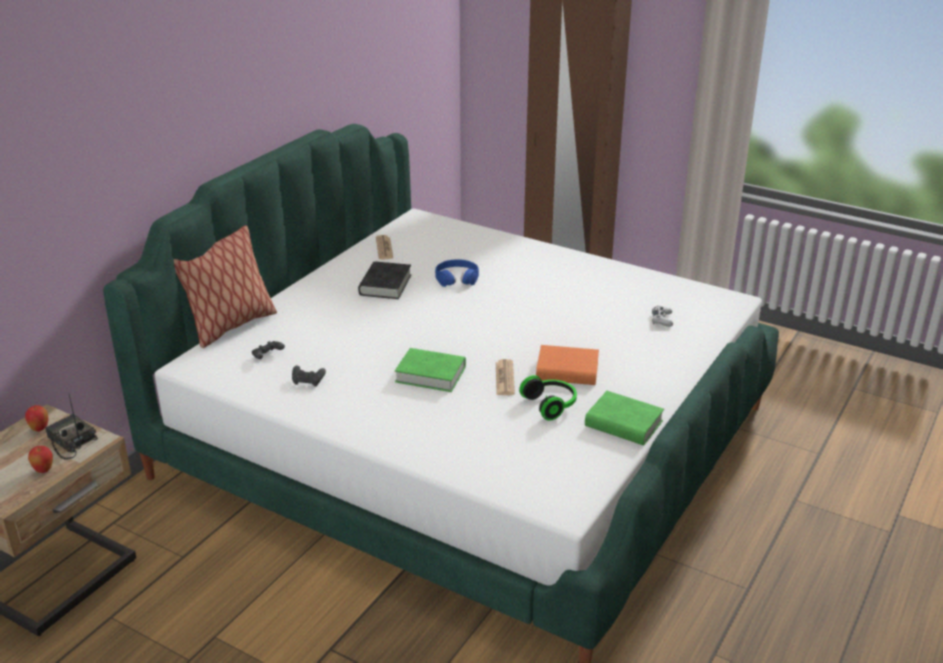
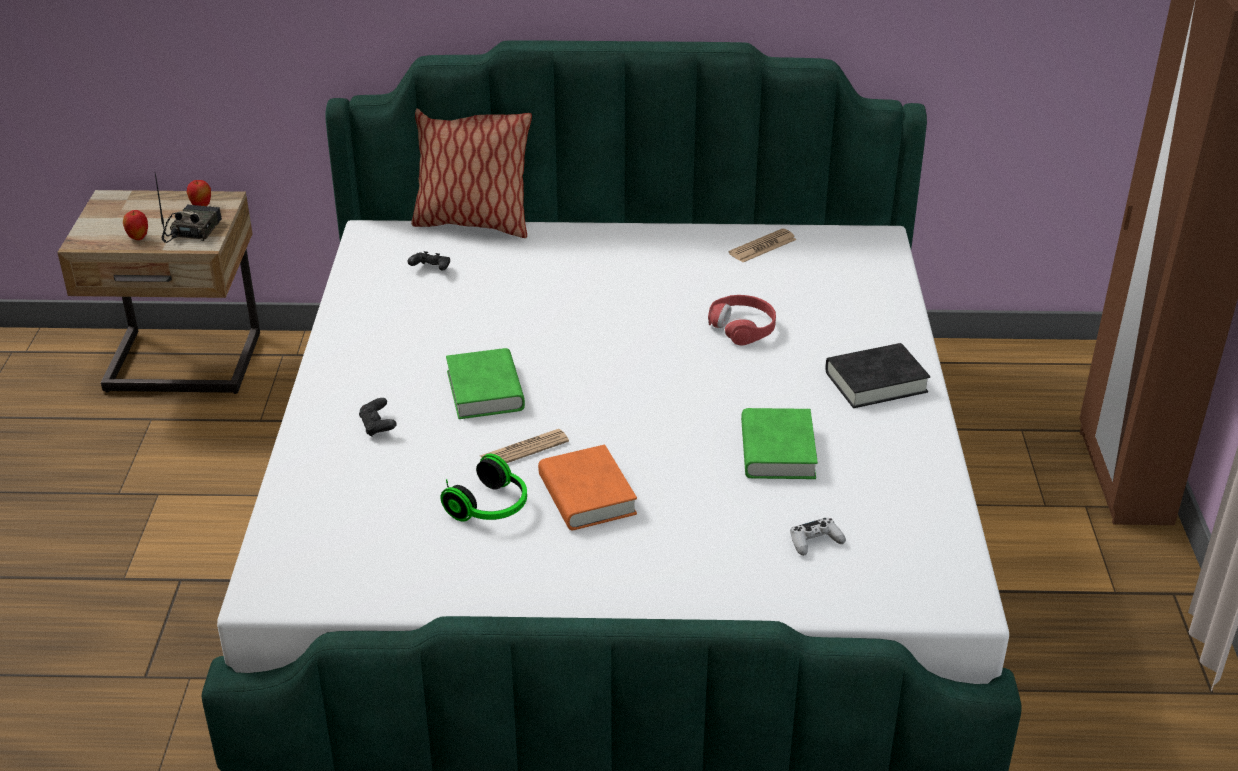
camera: 60 degrees right, 5 degrees up
black game controller [292,366,326,387] -> black game controller moved to [359,398,396,437]
black book [358,261,411,299] -> black book moved to [825,343,930,408]
blue headphones [435,259,479,287] -> red headphones [708,295,776,346]
green book [585,391,664,445] -> green book moved to [741,408,818,479]

